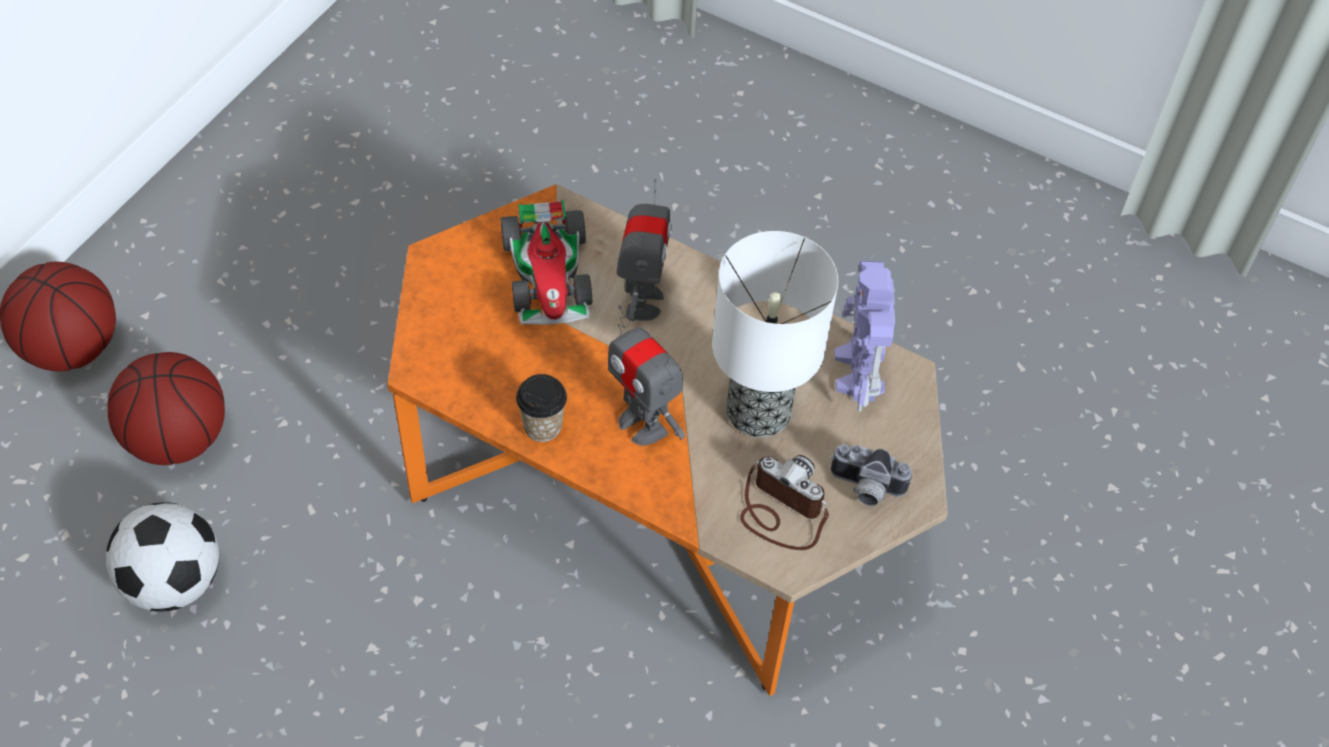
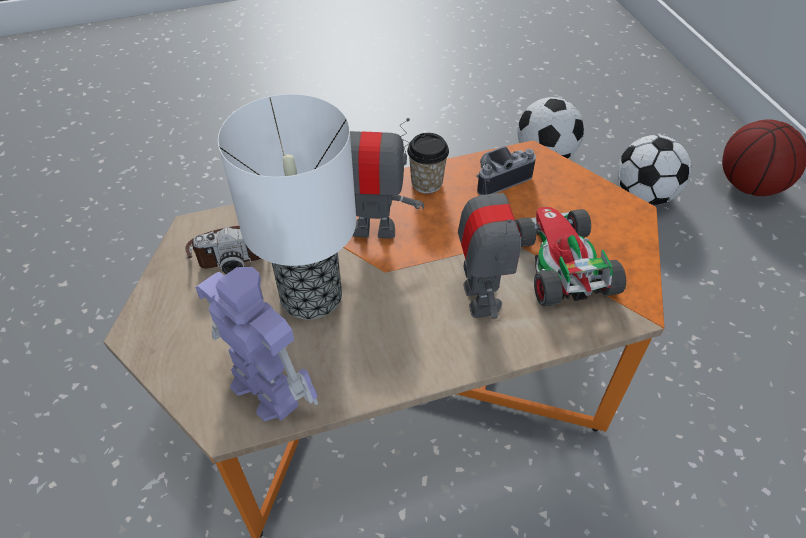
camera: 135 degrees right, 5 degrees down
basketball [108,352,225,465] -> football [617,135,691,205]
toy car [500,200,592,325] -> toy car turned 45 degrees clockwise [515,207,626,306]
toy robot [616,179,672,321] -> toy robot turned 150 degrees counterclockwise [458,165,521,319]
camera [831,444,912,506] -> camera moved to [476,146,536,195]

